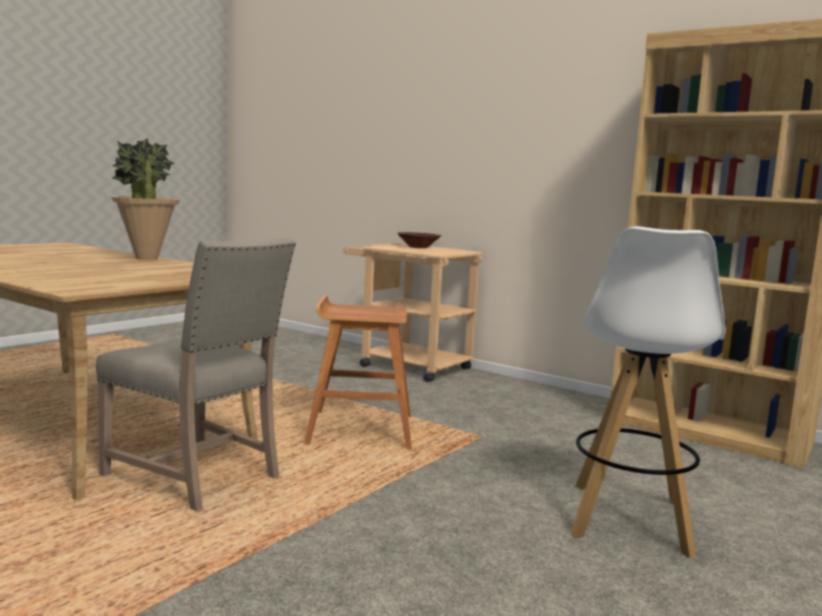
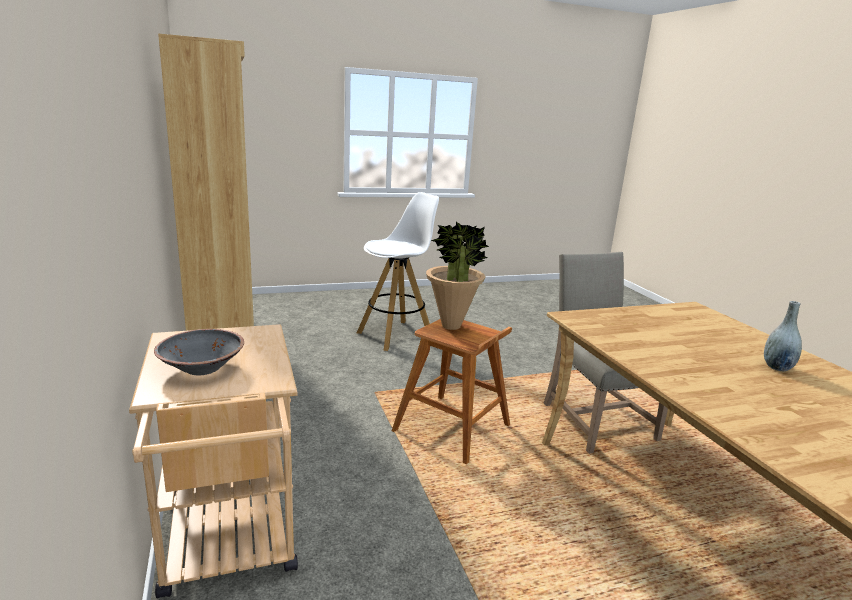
camera: 145 degrees left, 10 degrees up
potted plant [112,138,180,260] -> potted plant moved to [426,222,489,330]
brown bowl [397,232,441,248] -> grey bowl [154,329,244,375]
none -> grey vase [764,301,802,371]

